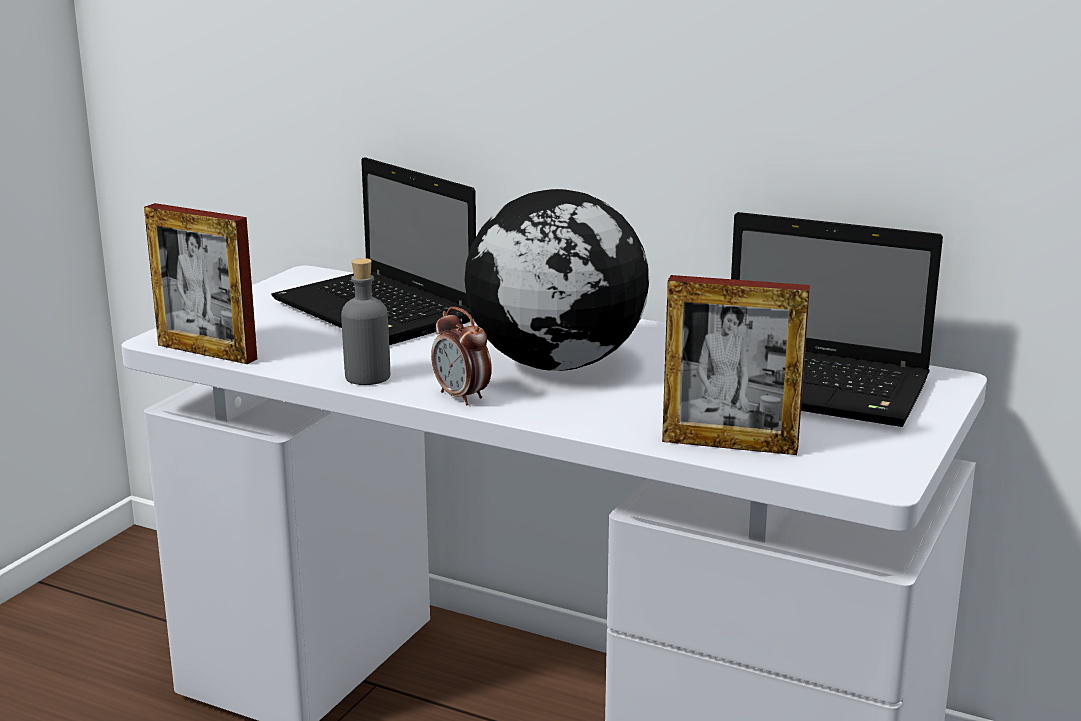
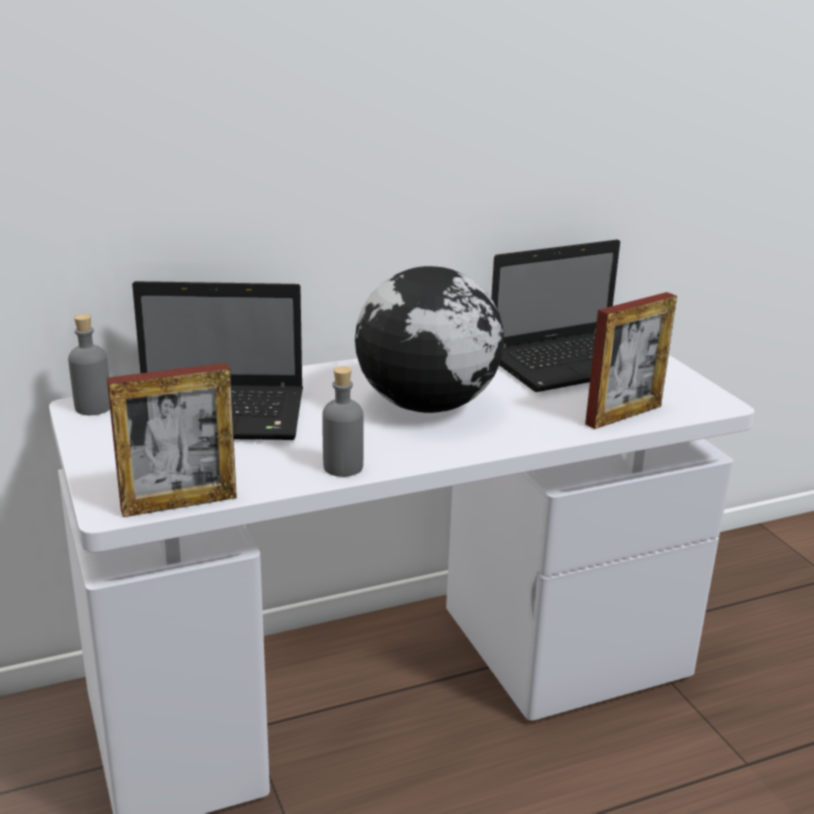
camera: 50 degrees left, 5 degrees up
alarm clock [431,307,492,405] -> none
none -> grey bottle [68,314,110,415]

